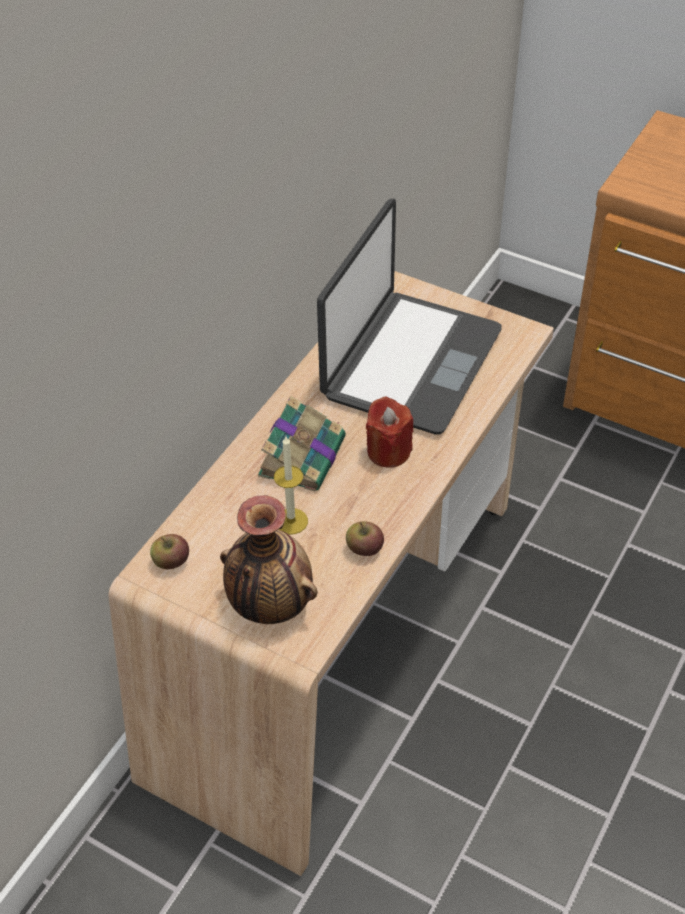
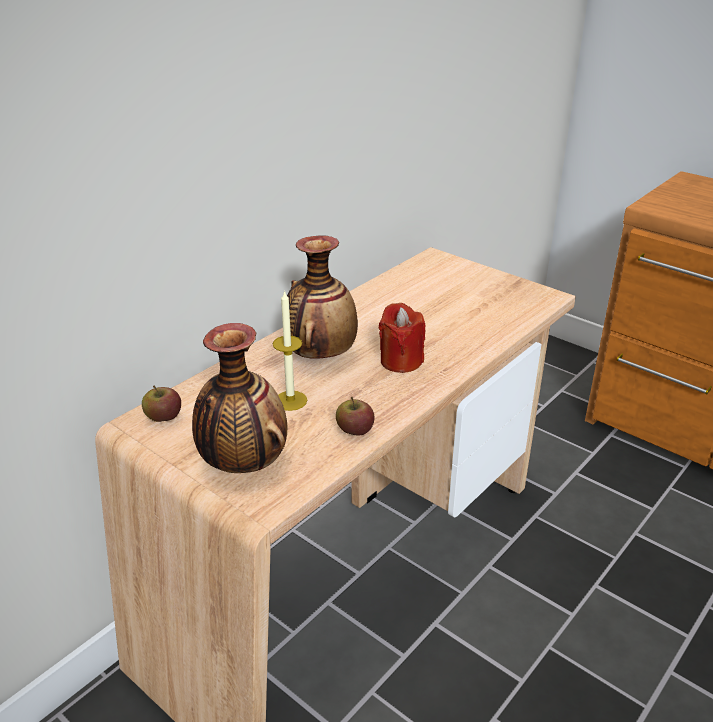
camera: 10 degrees right, 15 degrees down
book [258,396,346,492] -> vase [287,236,358,359]
laptop [317,199,502,435] -> none

